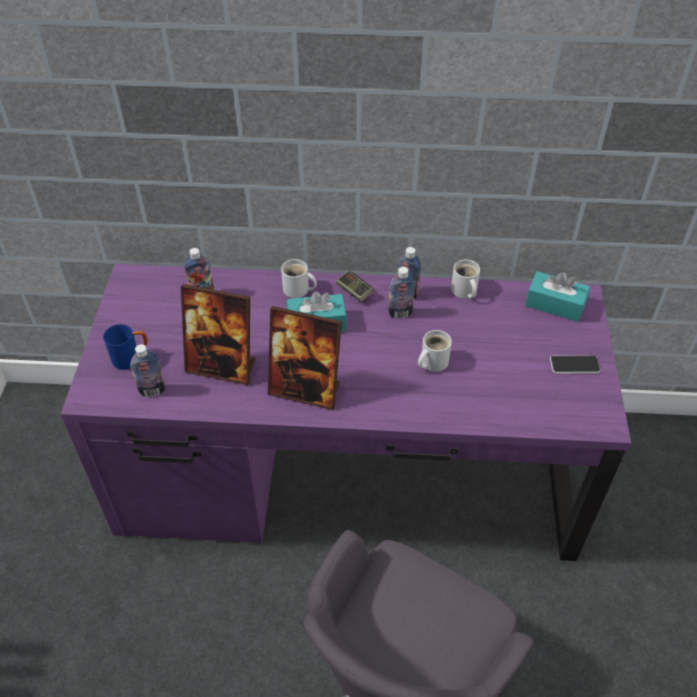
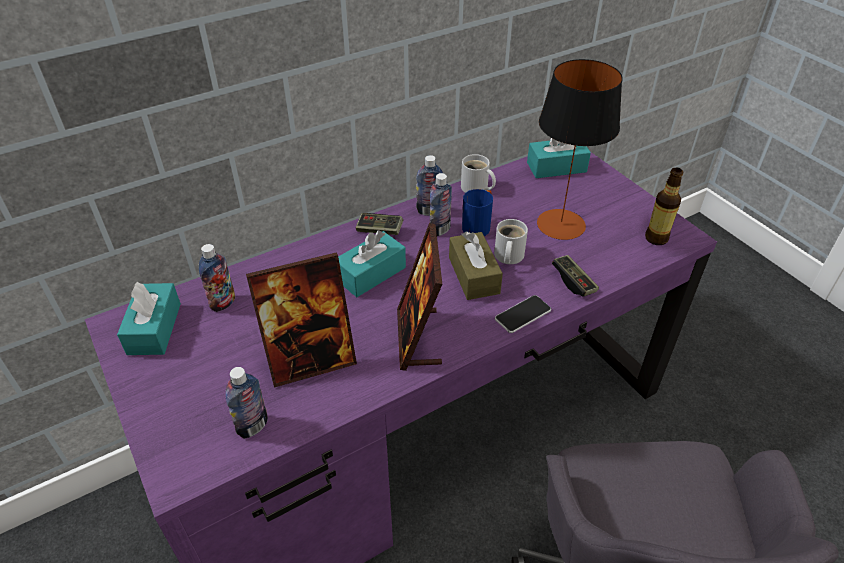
camera: 35 degrees left, 5 degrees down
blue mug [103,324,148,370] -> blue mug moved to [462,189,493,236]
picture frame [268,306,342,410] -> picture frame turned 105 degrees clockwise [397,223,442,371]
white mug [281,259,317,298] -> none
phone [550,355,601,374] -> phone moved to [495,295,551,333]
none -> turquoise tissue box [117,282,181,355]
none -> brown tissue box [449,232,503,300]
none -> table lamp [537,59,623,240]
none -> game controller [552,255,599,297]
none -> bottle [645,167,684,245]

